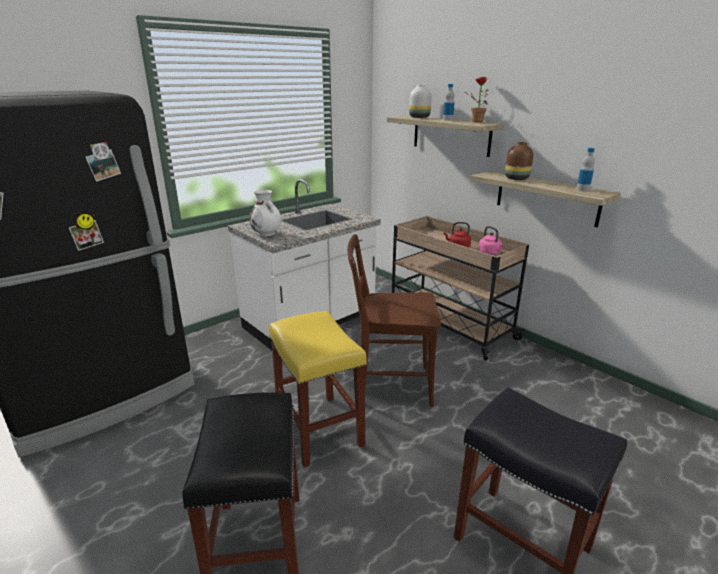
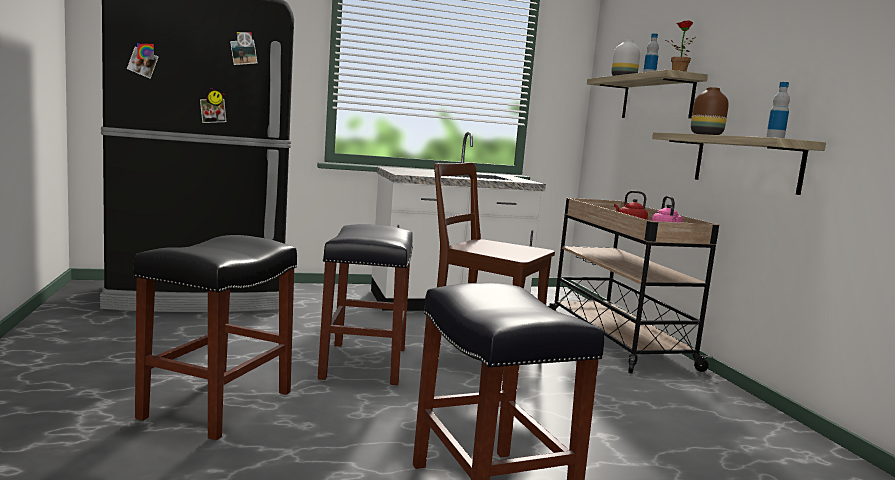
camera: 25 degrees right, 15 degrees down
white vase [249,190,281,237] -> none
yellow stool [269,311,367,468] -> black stool [318,224,413,385]

